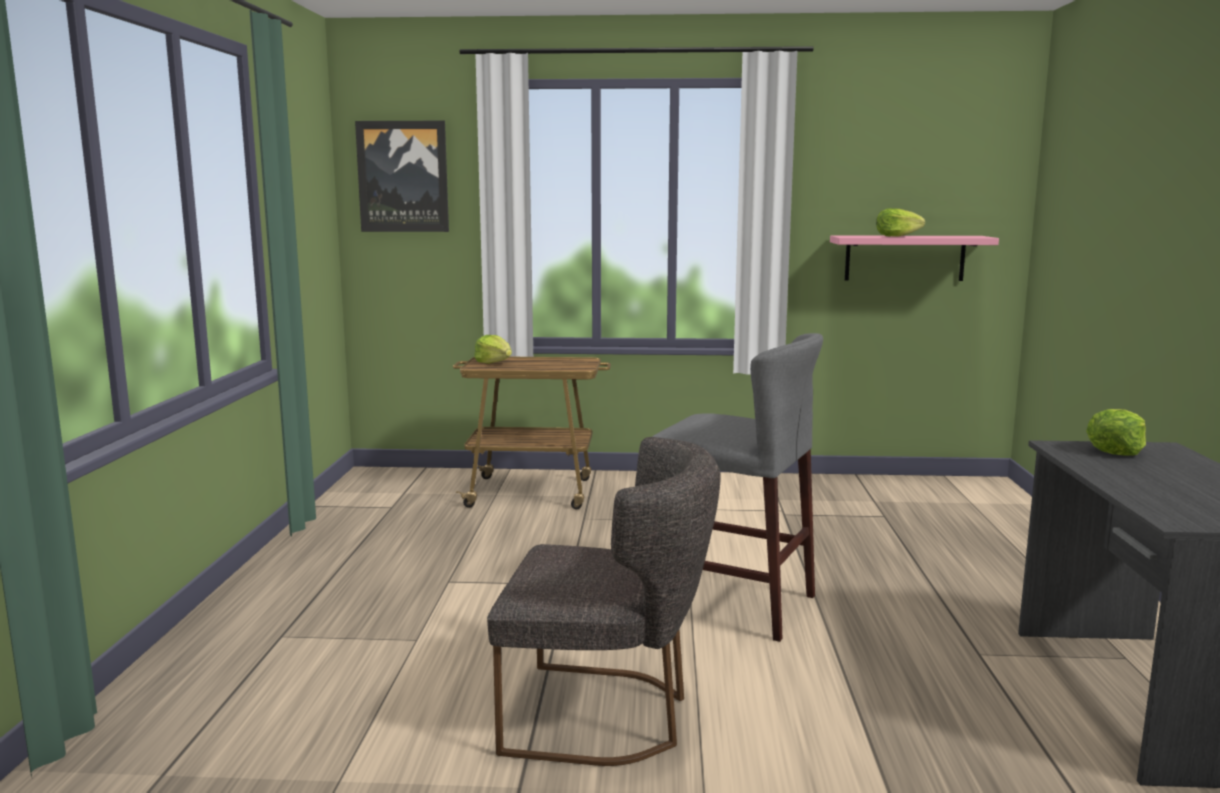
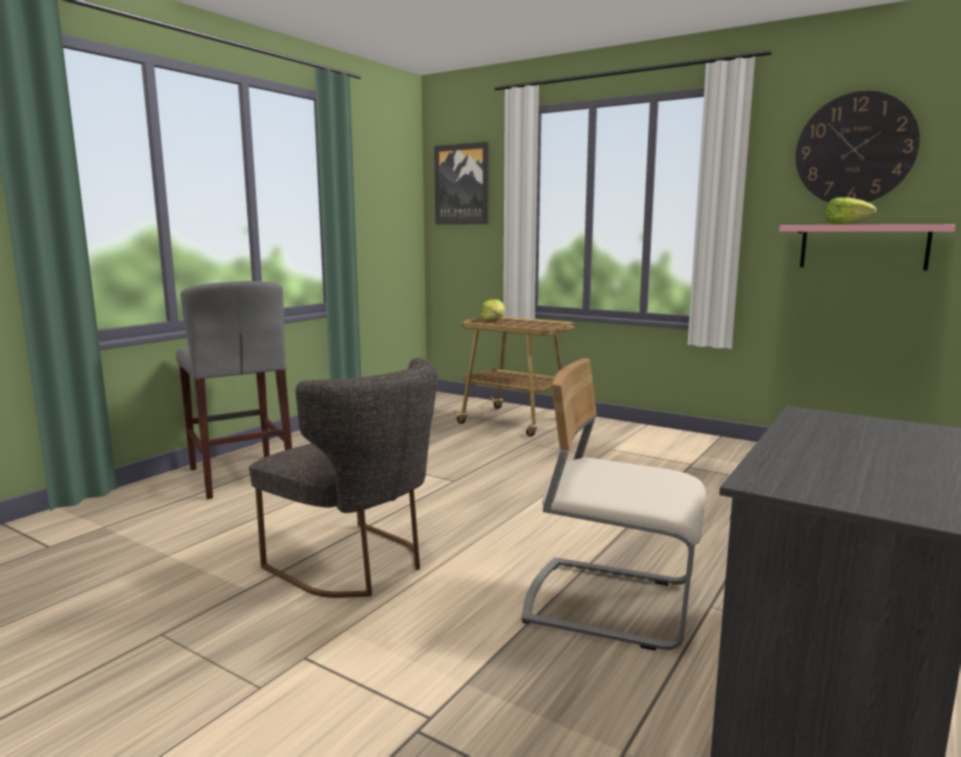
camera: 30 degrees right, 0 degrees up
grey stool [652,333,823,642] -> grey stool moved to [176,281,292,499]
lettuce [1086,409,1146,455] -> none
none -> beige chair [522,358,706,651]
none -> wall clock [796,91,920,202]

